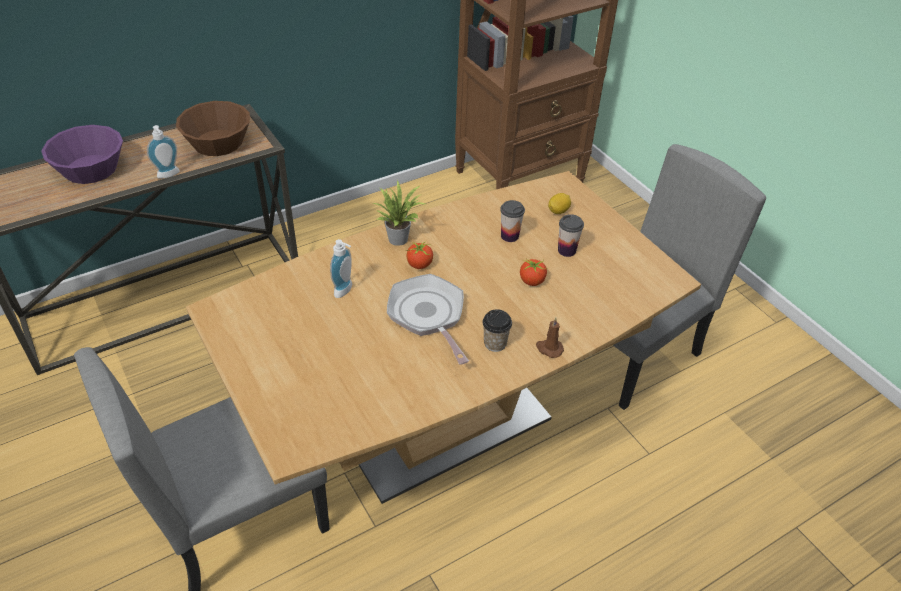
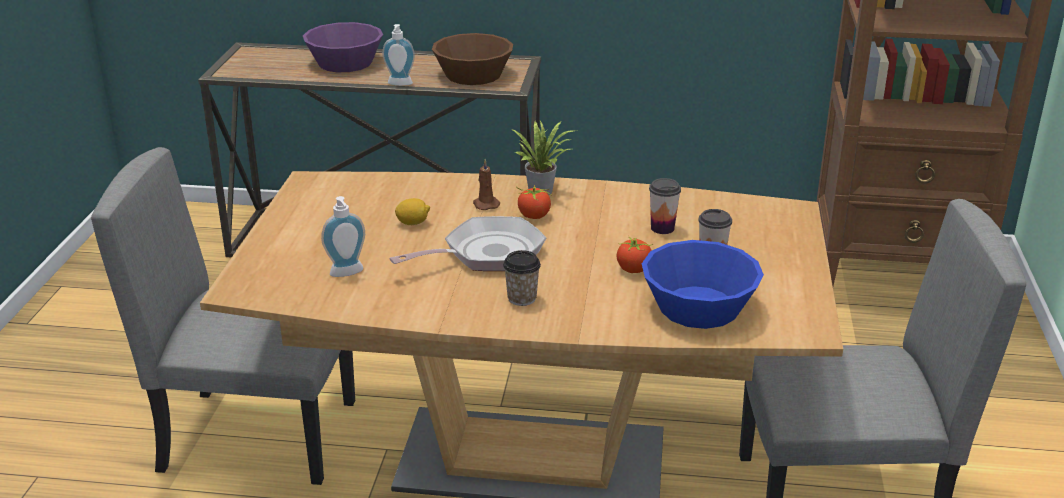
camera: 40 degrees right, 15 degrees down
soap dispenser [330,239,352,298] -> soap dispenser moved to [321,196,365,277]
frying pan [387,274,469,365] -> frying pan turned 45 degrees clockwise [389,216,546,271]
brown candle [536,317,564,358] -> brown candle moved to [473,159,500,210]
lemon [548,193,571,214] -> lemon moved to [395,198,430,225]
none -> blue bowl [642,240,764,329]

